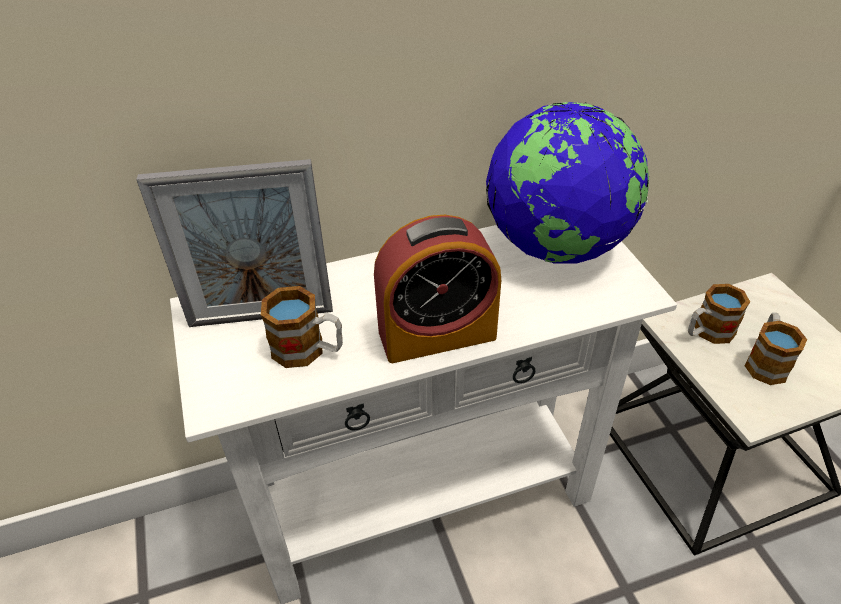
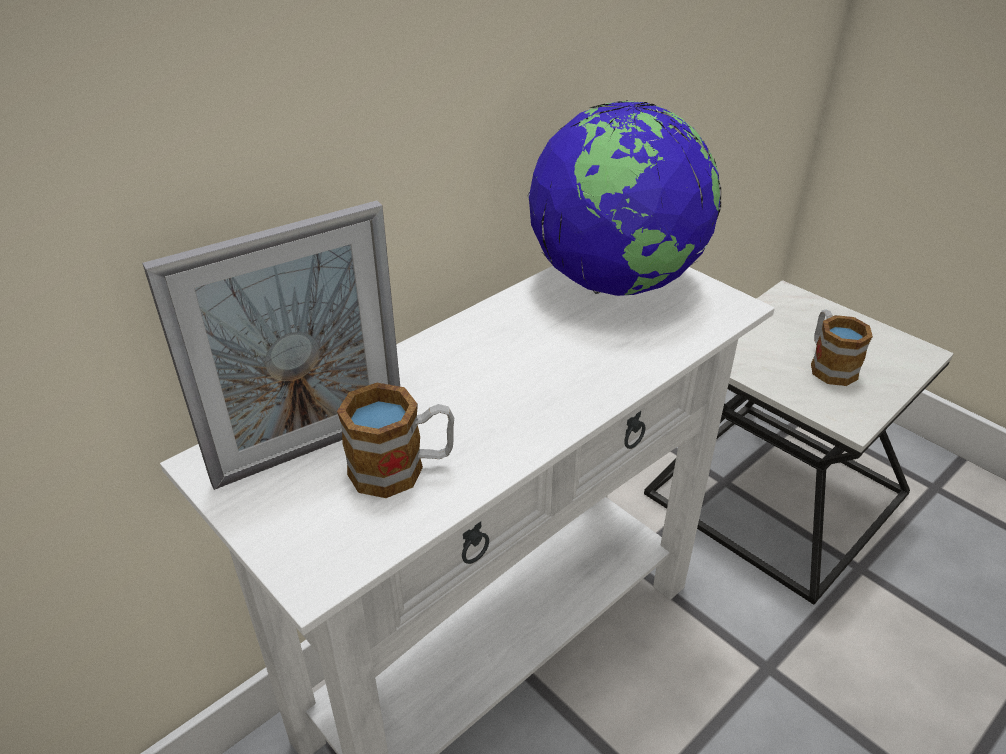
camera: 25 degrees left, 5 degrees down
alarm clock [374,215,501,363] -> none
mug [688,284,750,344] -> none

